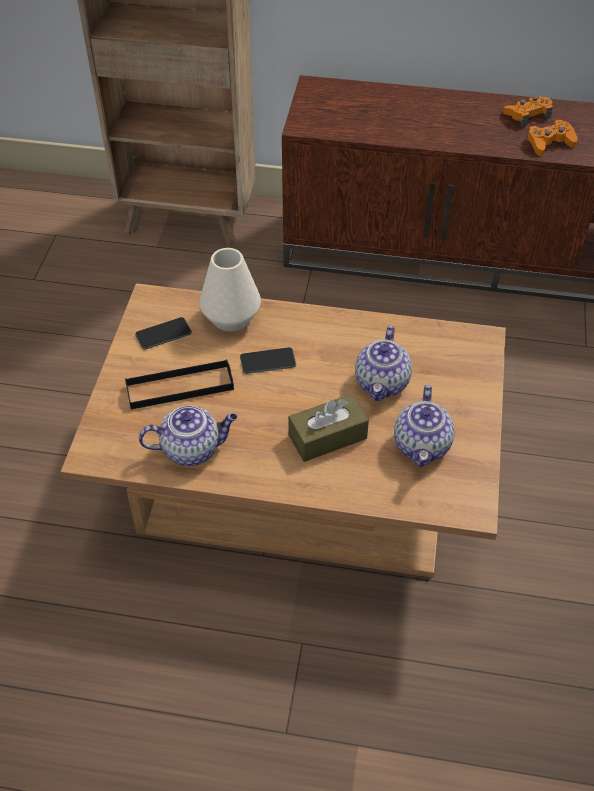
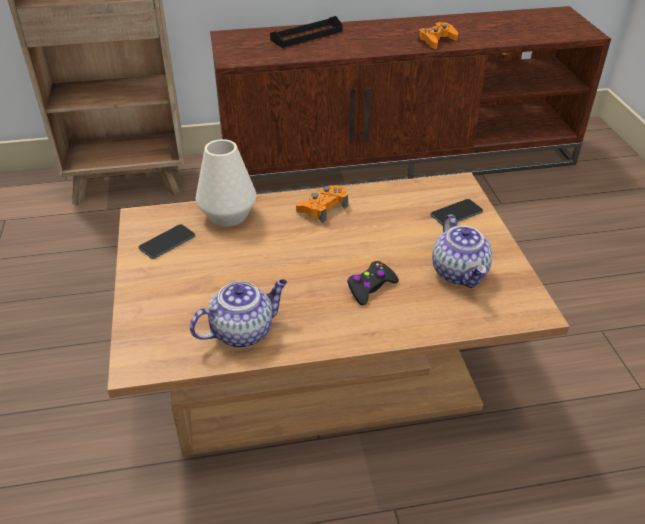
camera: 20 degrees left, 10 degrees down
black tray [125,359,234,409] -> black tray moved to [270,16,343,48]
phone [240,347,296,374] -> phone moved to [430,199,483,226]
brown tissue box [288,394,369,462] -> black game controller [347,261,399,305]
teapot [355,326,412,401] -> none
orange game controller [503,95,553,127] -> orange game controller moved to [296,185,348,223]

